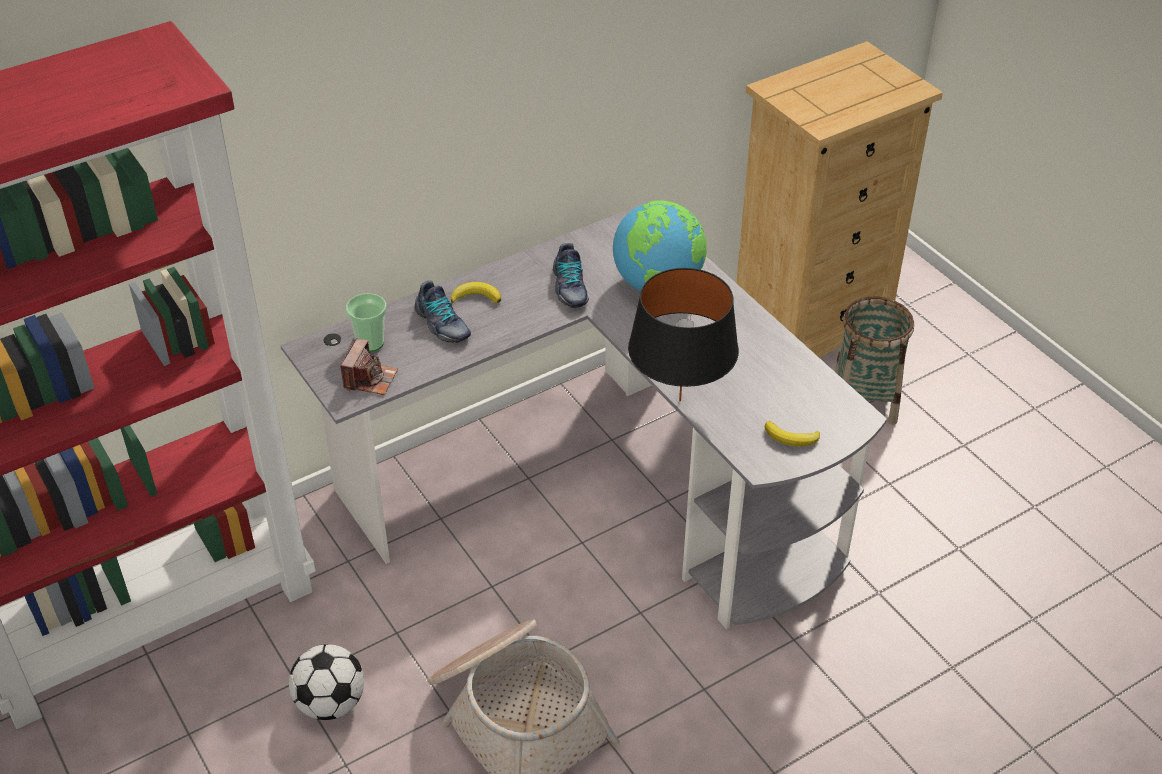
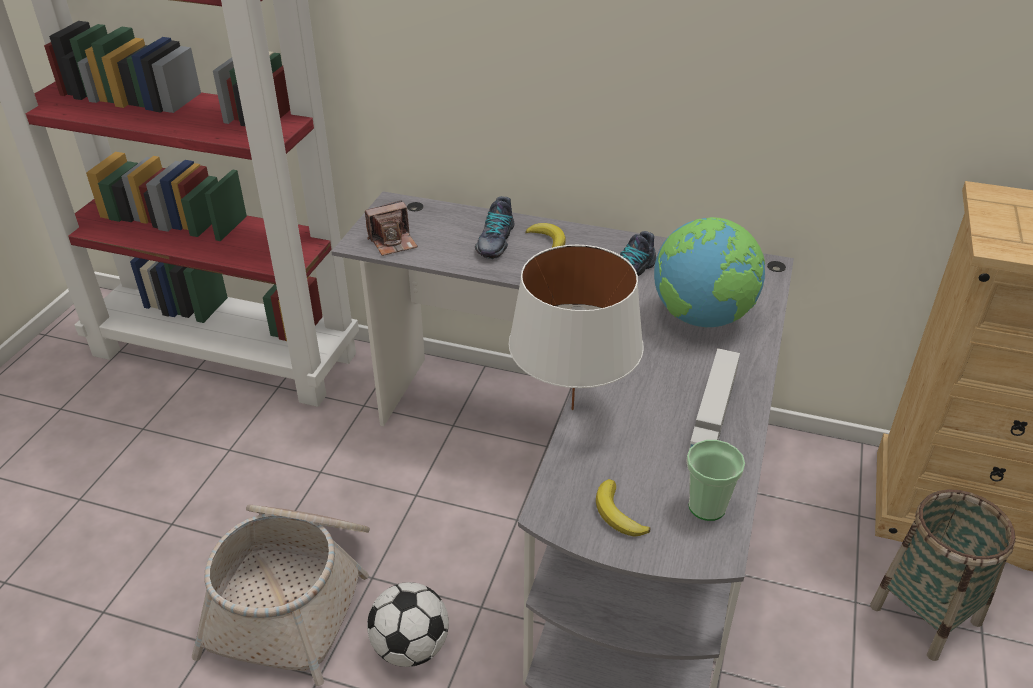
camera: 50 degrees right, 5 degrees down
football [289,644,364,720] -> football moved to [367,582,449,667]
cup [346,293,386,352] -> cup moved to [686,440,745,521]
black table lamp [628,268,739,401] -> white table lamp [509,245,644,410]
none -> toy truck [689,348,740,449]

